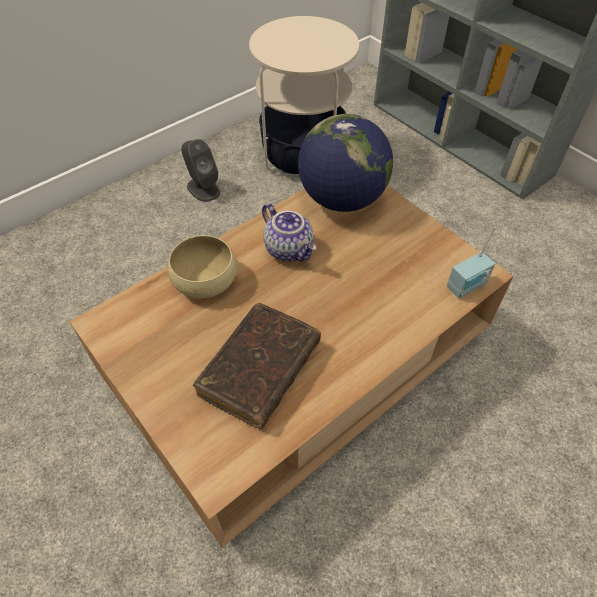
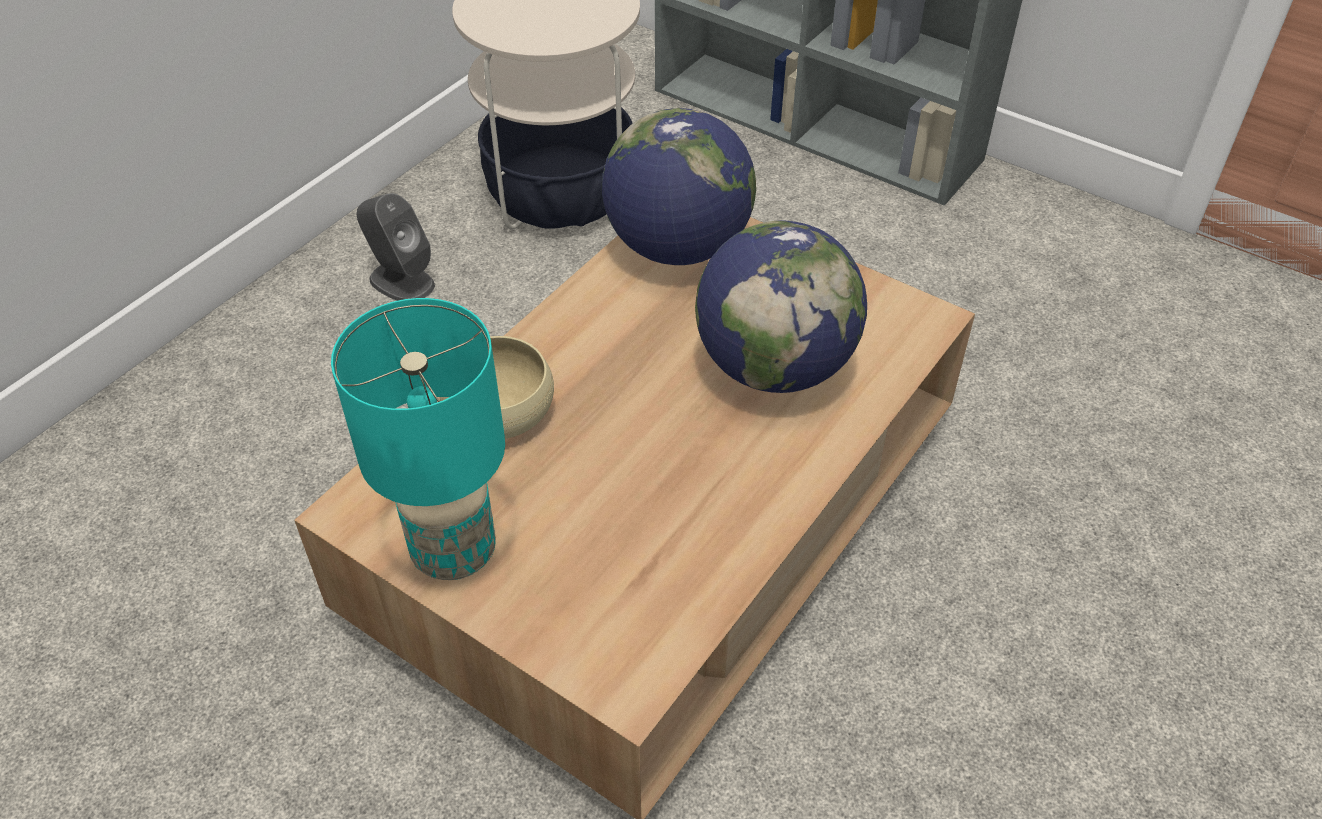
camera: 15 degrees left, 5 degrees down
brown book [193,303,321,429] -> none
teapot [262,203,317,261] -> none
radio [447,227,496,298] -> none
none -> turquoise table lamp [331,298,505,580]
none -> globe [695,220,867,393]

